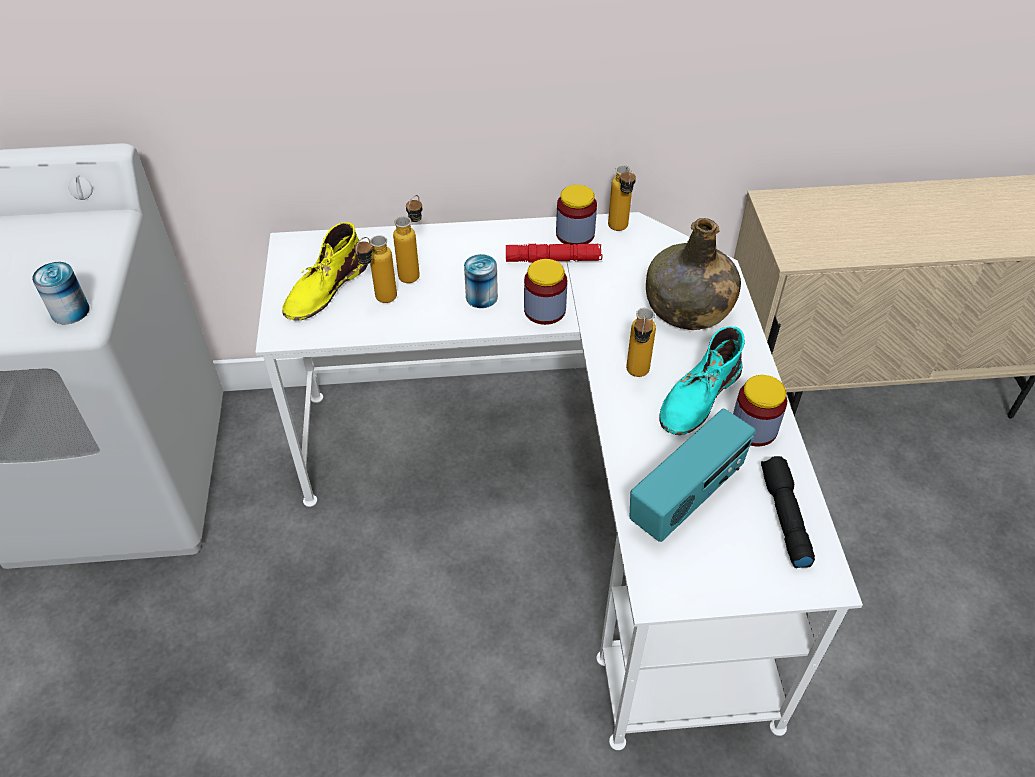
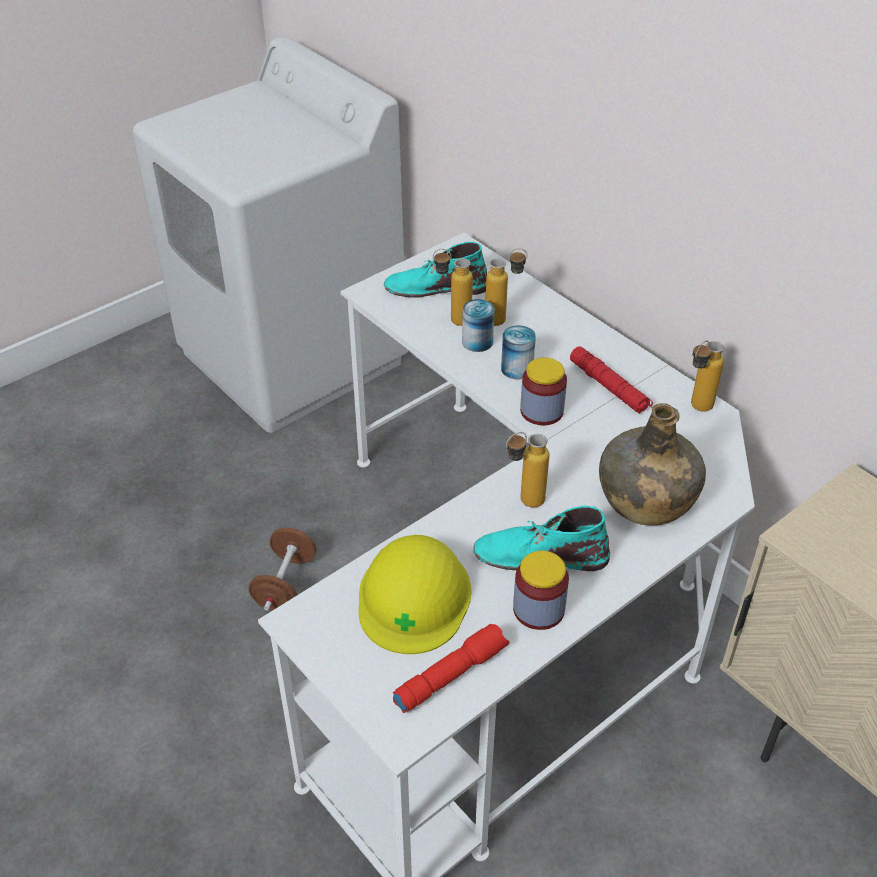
camera: 55 degrees right, 5 degrees down
can [32,262,90,324] -> can moved to [462,299,495,352]
yellow boot [282,222,368,320] -> turquoise boot [384,242,487,298]
jar [556,185,597,245] -> none
radio [630,408,755,542] -> yellow hard hat [358,535,472,654]
black flashlight [761,456,815,568] -> red flashlight [393,624,509,713]
none -> brown dumbbell [249,528,316,611]

